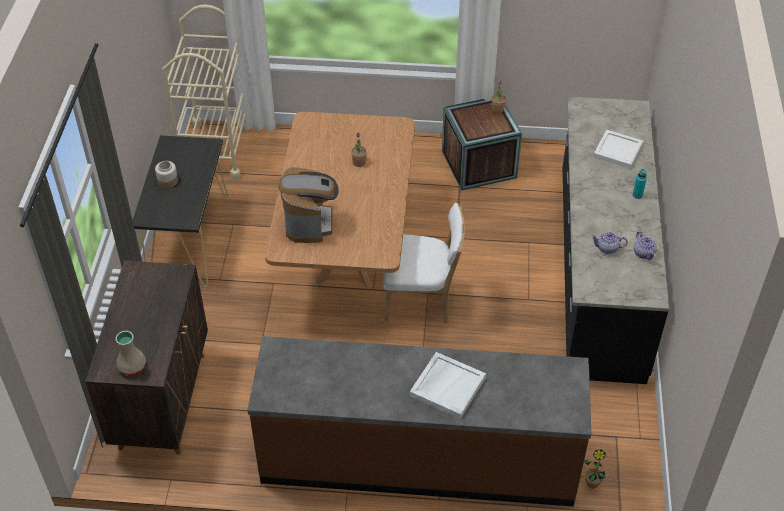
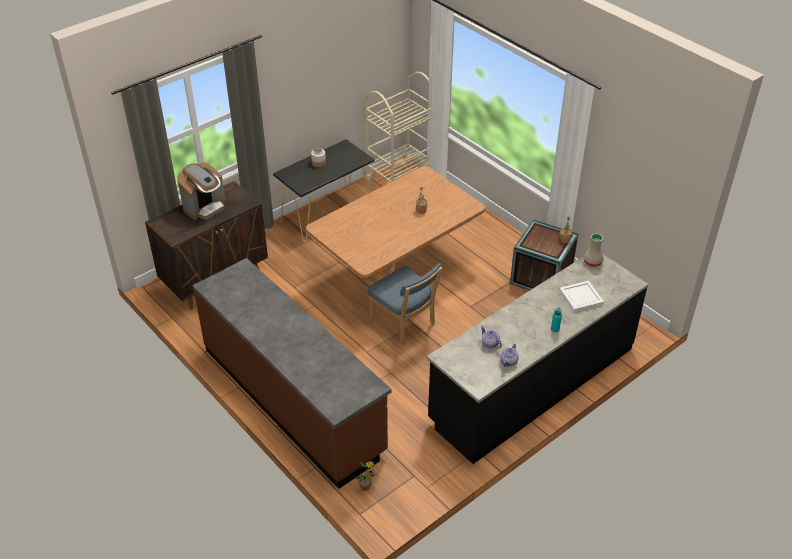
camera: 45 degrees right, 5 degrees down
beige vase [115,331,146,376] -> beige vase moved to [583,233,604,267]
coffee machine [278,167,339,243] -> coffee machine moved to [177,162,226,220]
white chair [383,203,465,323] -> blue chair [368,263,443,346]
white tray [410,352,486,419] -> none

